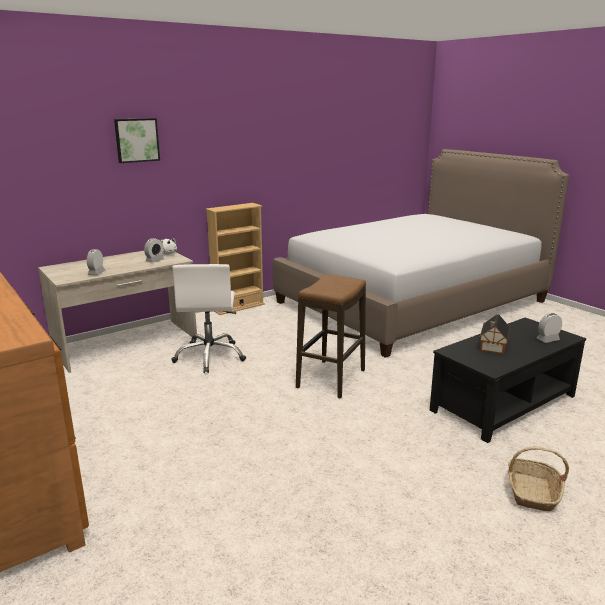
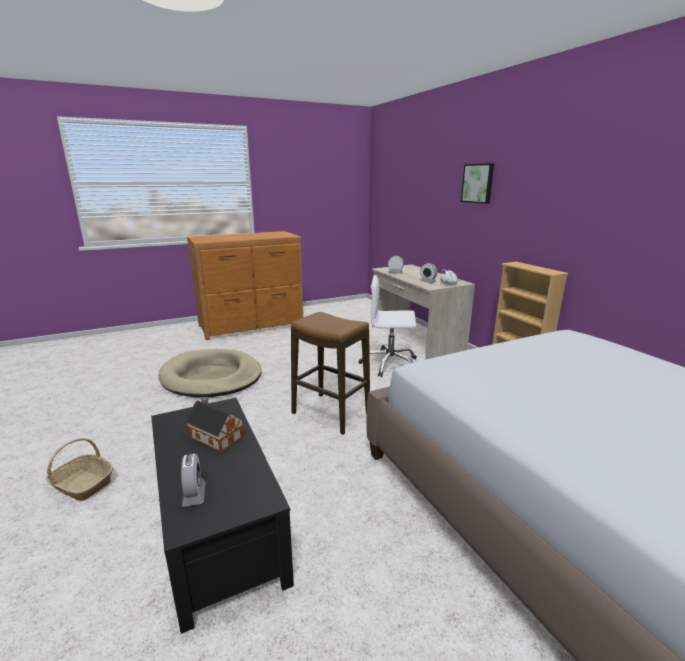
camera: 100 degrees right, 0 degrees up
none -> beige dog bed [158,349,262,397]

